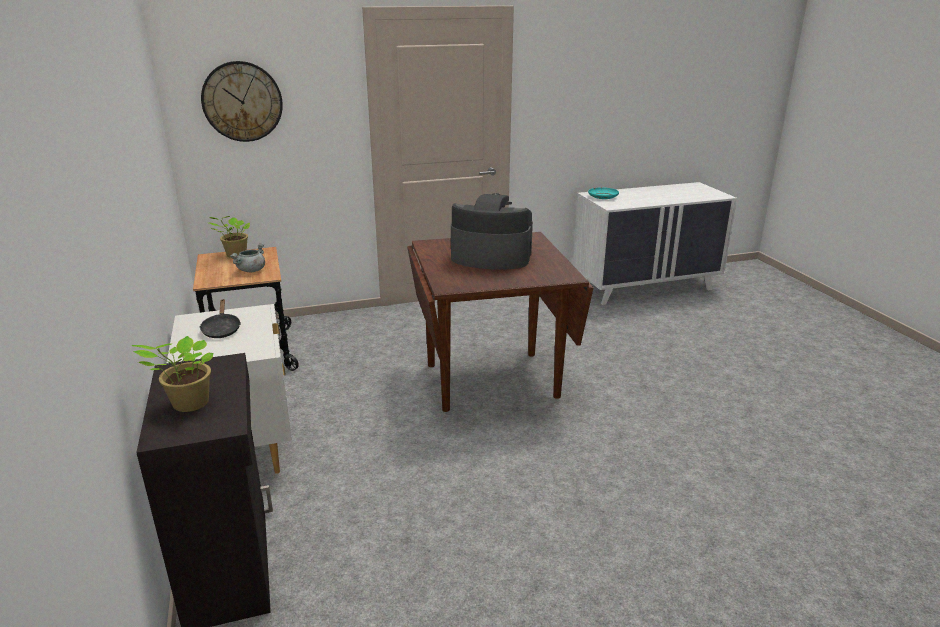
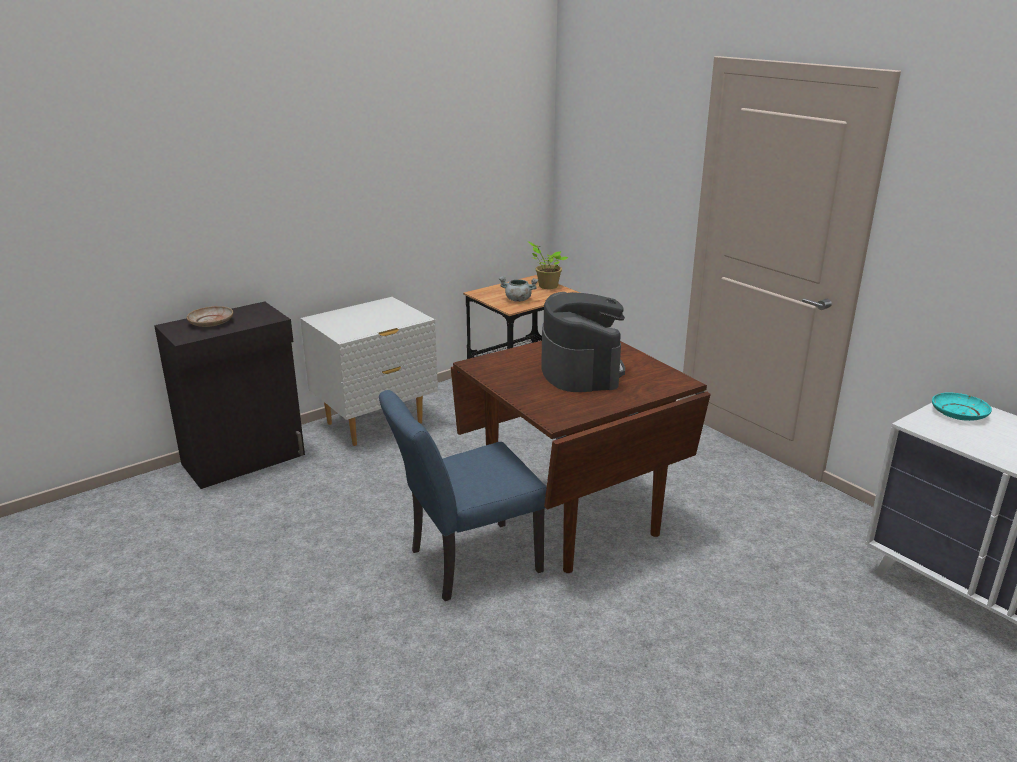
camera: 70 degrees right, 0 degrees up
potted plant [131,336,213,412] -> beige plate [187,306,233,327]
black frying pan [199,299,241,338] -> none
wall clock [201,61,283,142] -> none
none -> blue chair [379,390,547,601]

